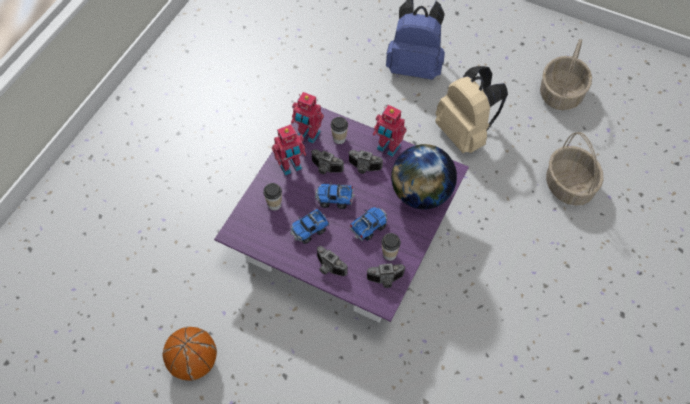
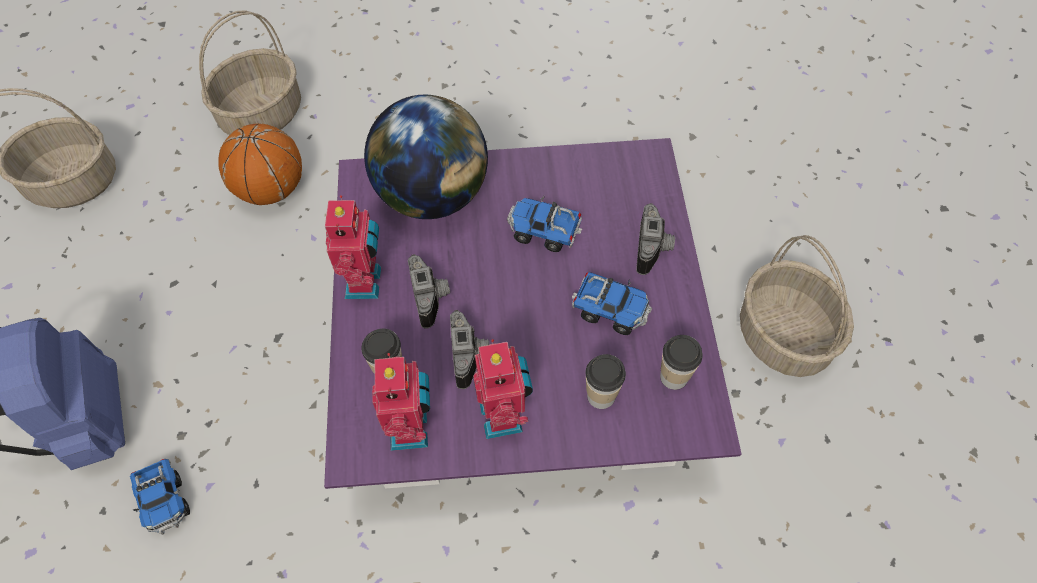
camera: 120 degrees left, 0 degrees up
basketball [162,327,217,381] -> basketball moved to [218,123,302,205]
toy robot [272,124,306,176] -> toy robot turned 45 degrees clockwise [473,339,533,439]
toy truck [315,181,355,209] -> toy truck moved to [130,459,190,535]
camera [366,263,405,288] -> none
cup [381,233,401,261] -> cup moved to [660,335,703,390]
beige backpack [435,66,508,153] -> none
none -> basket [740,235,854,377]

